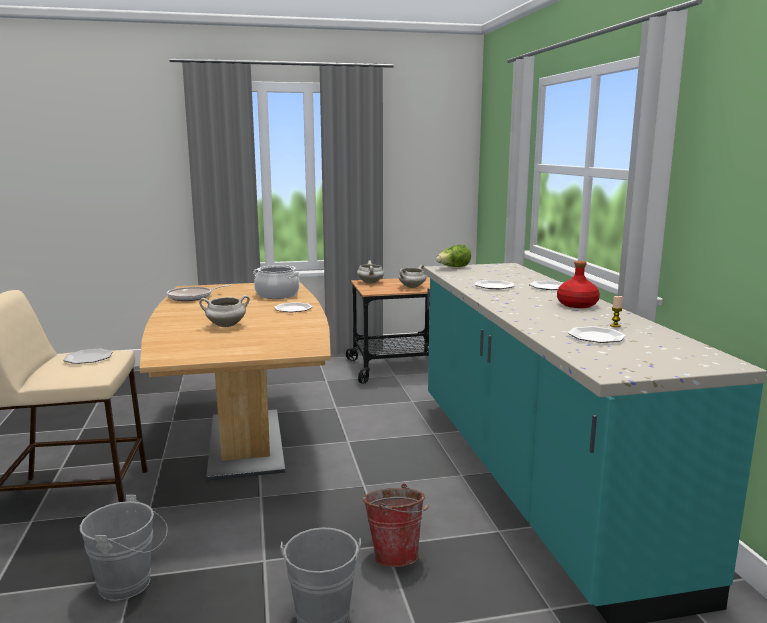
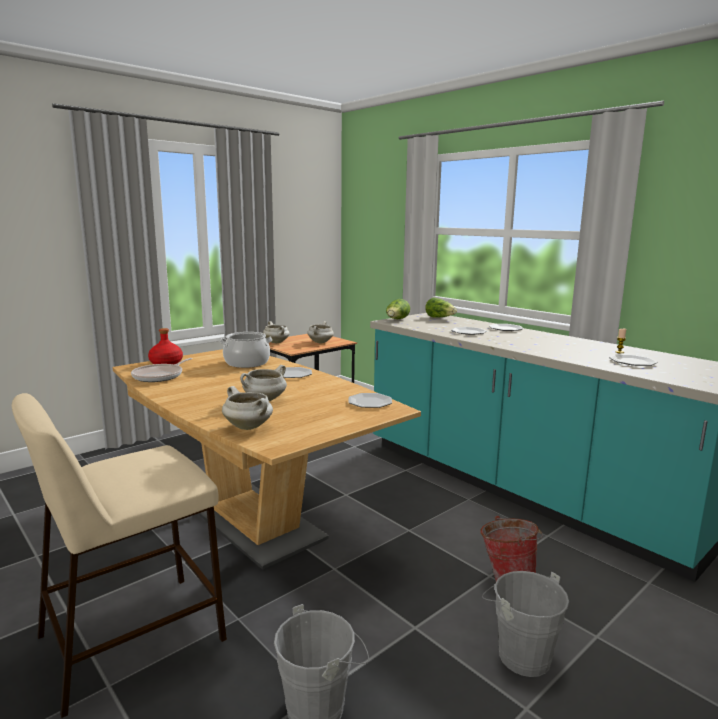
camera: 30 degrees left, 0 degrees up
plate [63,349,112,364] -> plate moved to [348,393,392,408]
red bottle [557,261,600,308] -> red bottle moved to [148,328,183,364]
none -> white cooking pot [222,386,273,430]
none -> lettuce [425,298,457,317]

